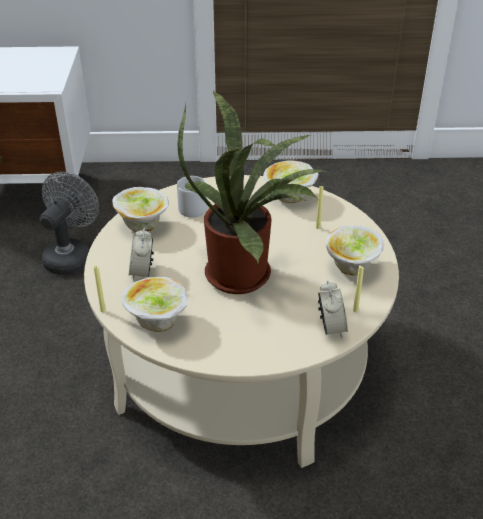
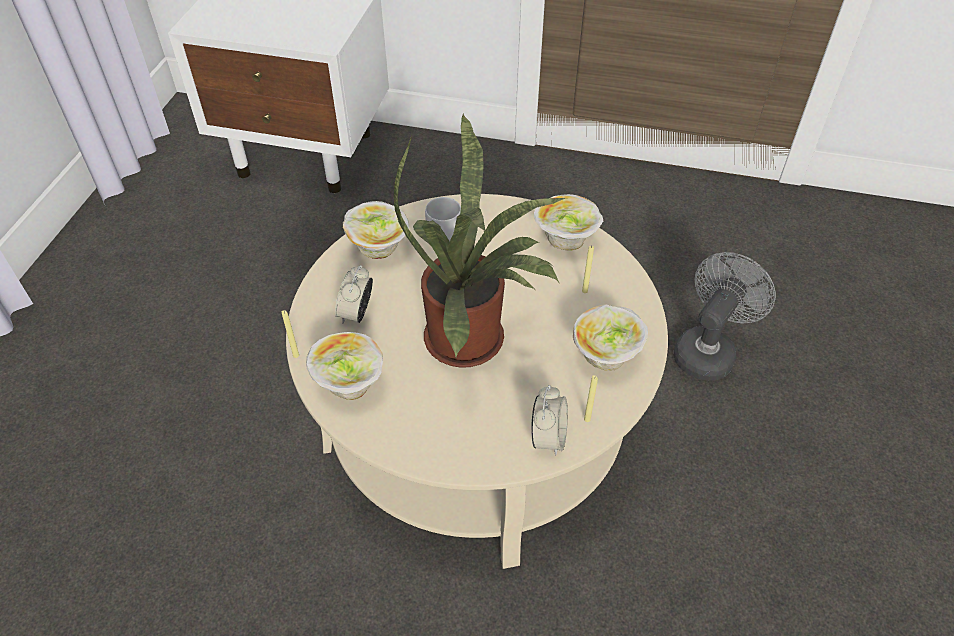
camera: 15 degrees right, 10 degrees up
grey fan [39,172,99,275] -> grey fan moved to [673,252,776,381]

